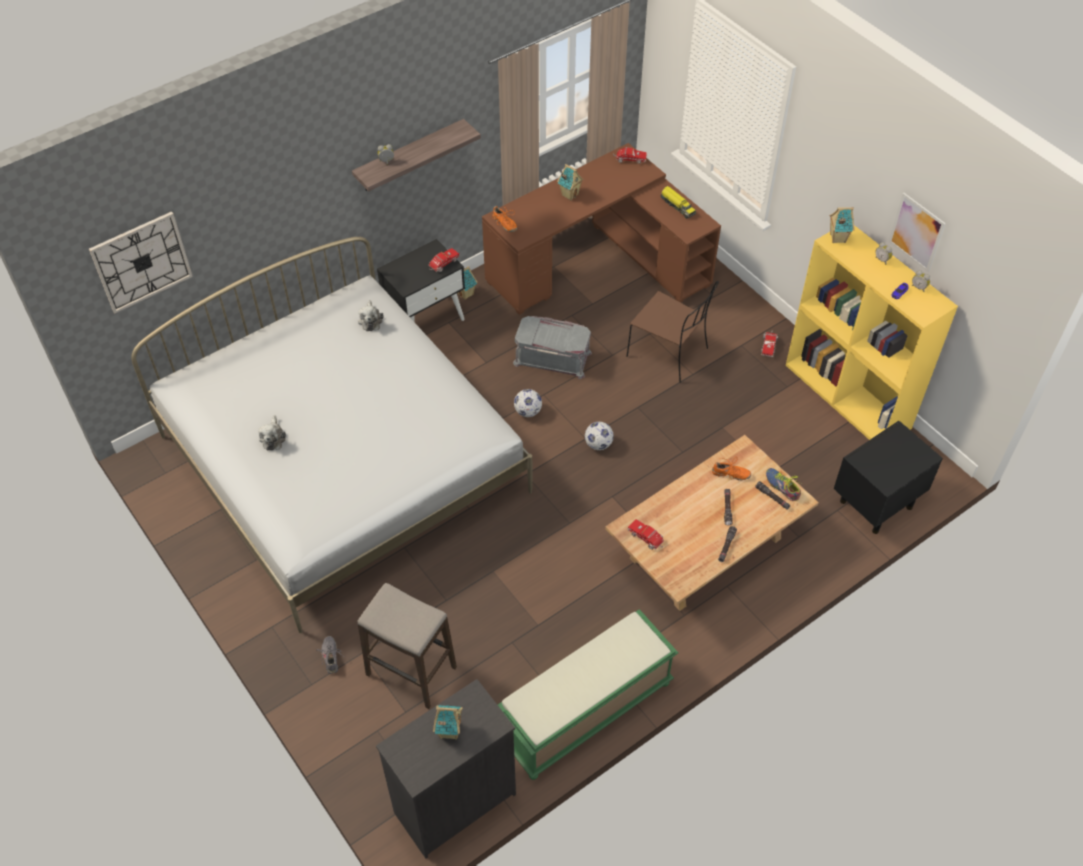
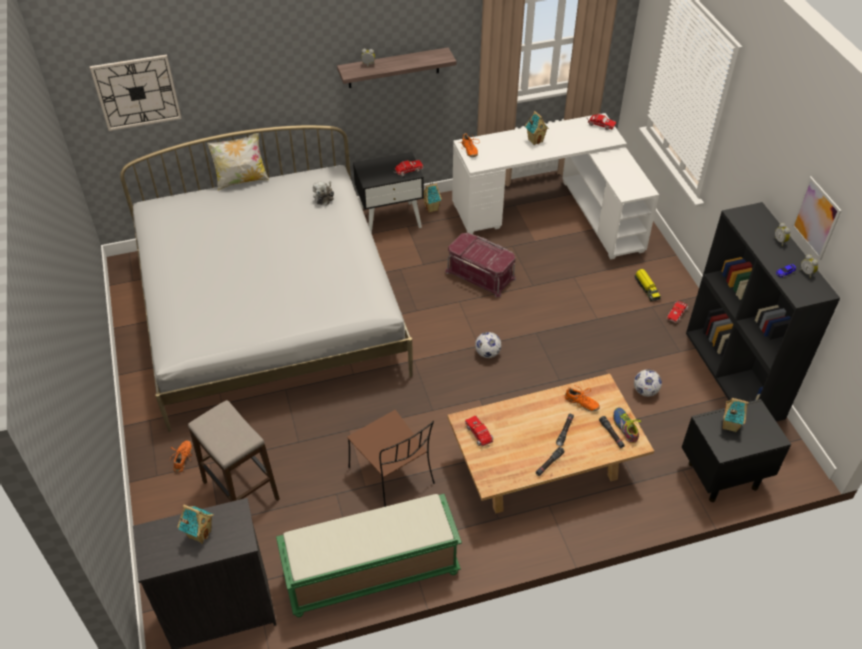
camera: 20 degrees right, 5 degrees down
plush toy [258,415,286,450] -> none
grey shoe [316,636,343,674] -> orange shoe [169,440,192,472]
brown desk [482,143,721,315] -> white desk [452,113,659,260]
grey storage box [513,316,592,379] -> red storage box [445,233,516,298]
football [514,389,542,417] -> football moved to [634,369,662,397]
brown chair [626,281,719,383] -> brown chair moved to [347,410,435,507]
toy truck [661,186,696,219] -> toy truck moved to [635,269,661,301]
yellow bookcase [786,225,958,440] -> black bookcase [686,202,840,422]
toy house [830,207,854,243] -> toy house moved to [723,398,749,432]
none -> pillow [207,133,269,191]

